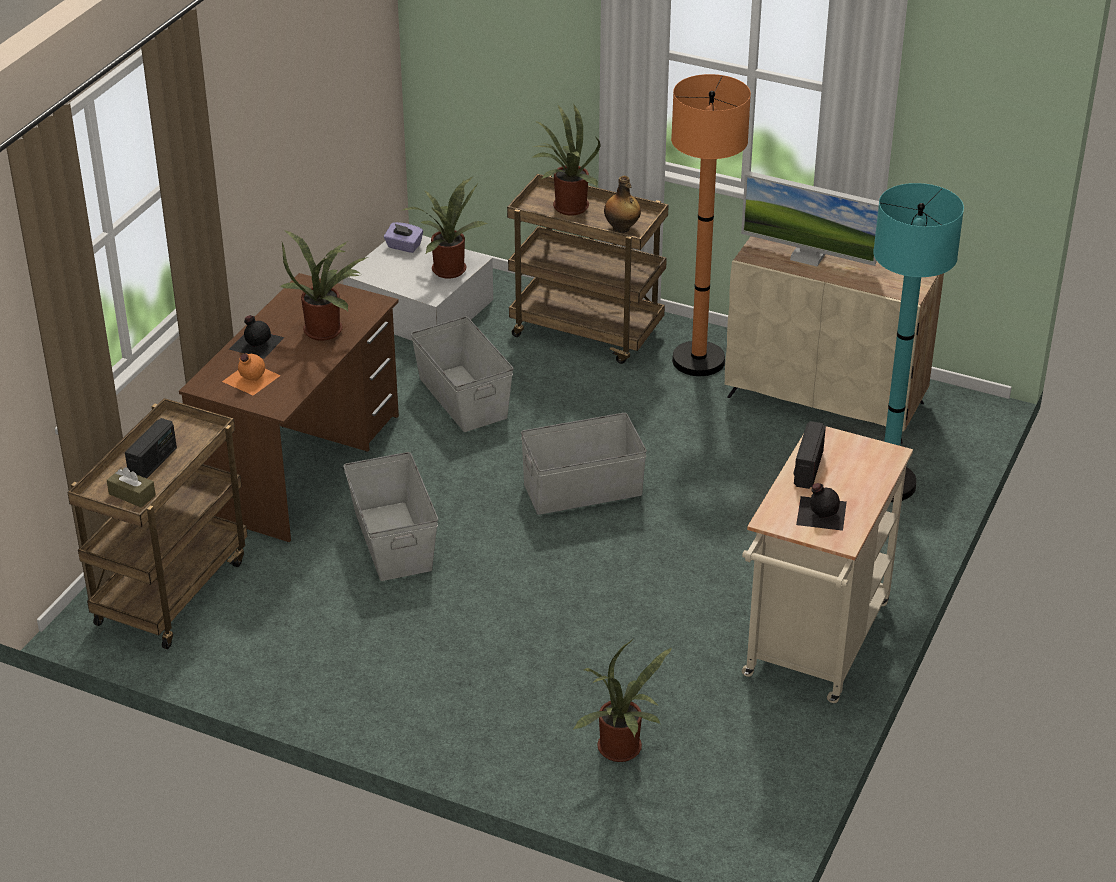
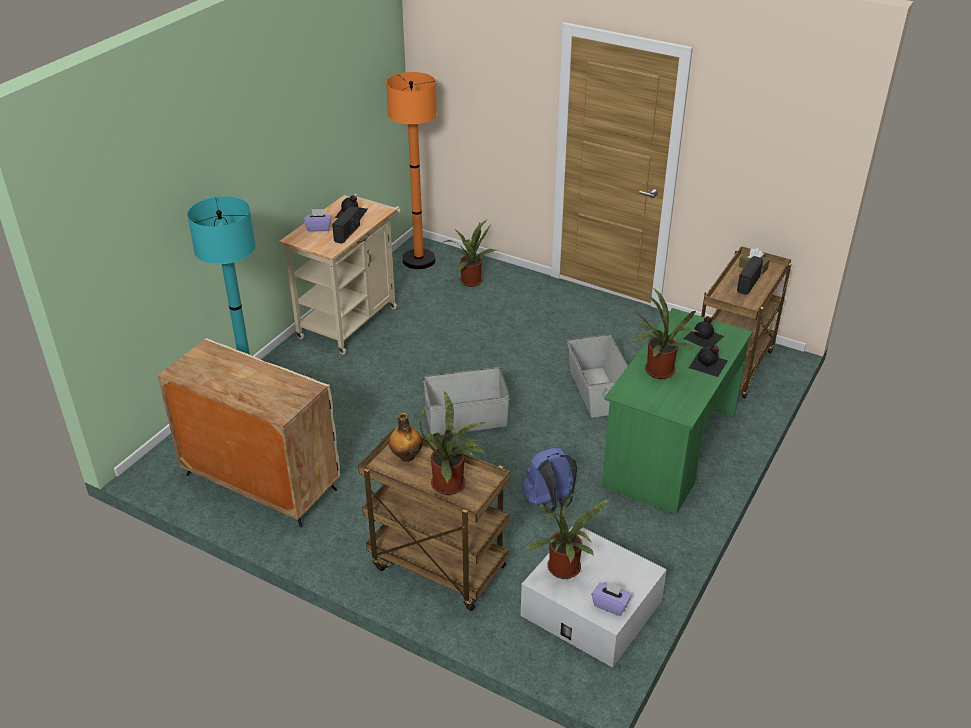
camera: 175 degrees left, 0 degrees up
brown desk [179,273,399,542] -> green desk [602,308,753,515]
orange bottle [222,353,281,395] -> black bottle [683,316,724,347]
grey storage box [411,317,513,432] -> blue backpack [522,448,577,513]
orange floor lamp [671,74,751,376] -> orange floor lamp moved to [386,72,437,269]
monitor [741,171,879,267] -> none
none -> purple tissue box [304,209,331,232]

